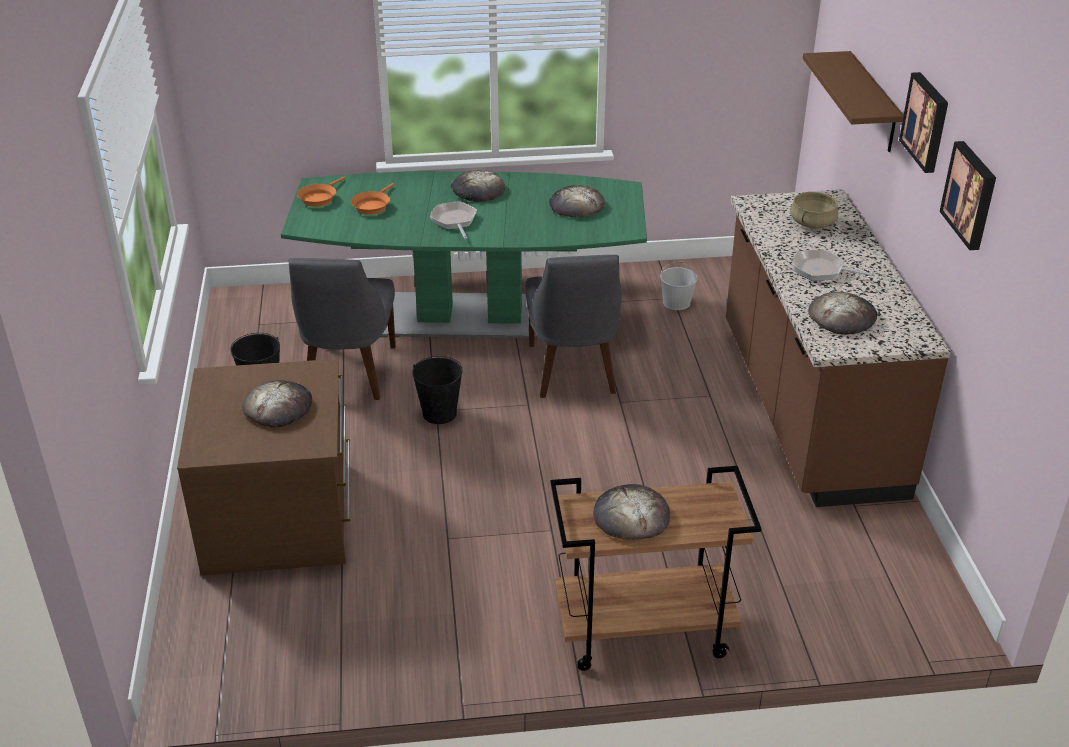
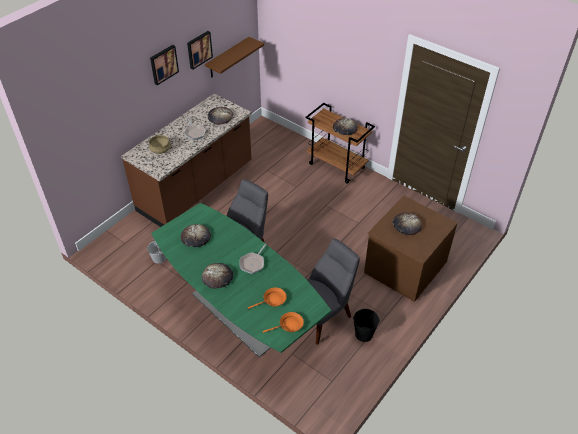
camera: 135 degrees left, 10 degrees up
black bucket [412,356,462,424] -> none
brown shelf [803,51,904,152] -> brown shelf moved to [205,37,264,77]

